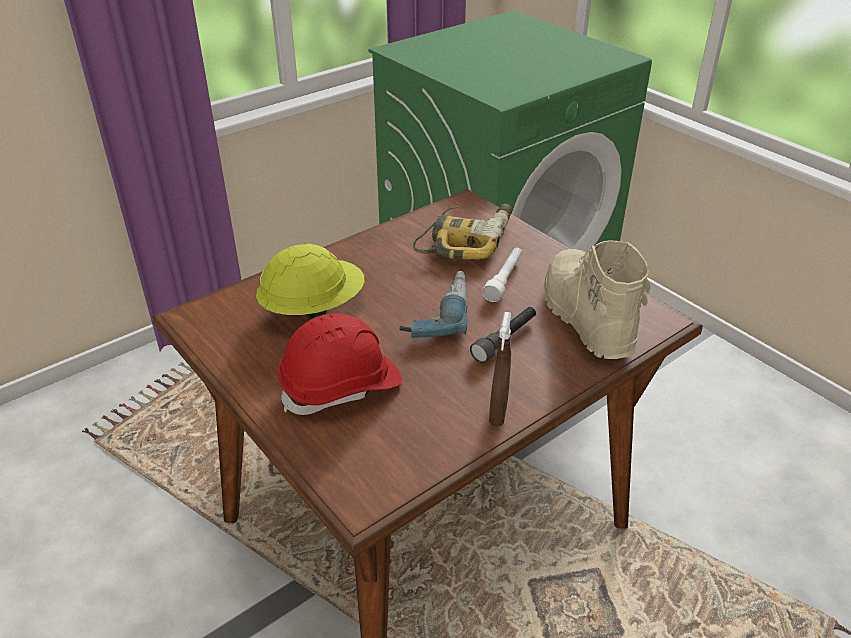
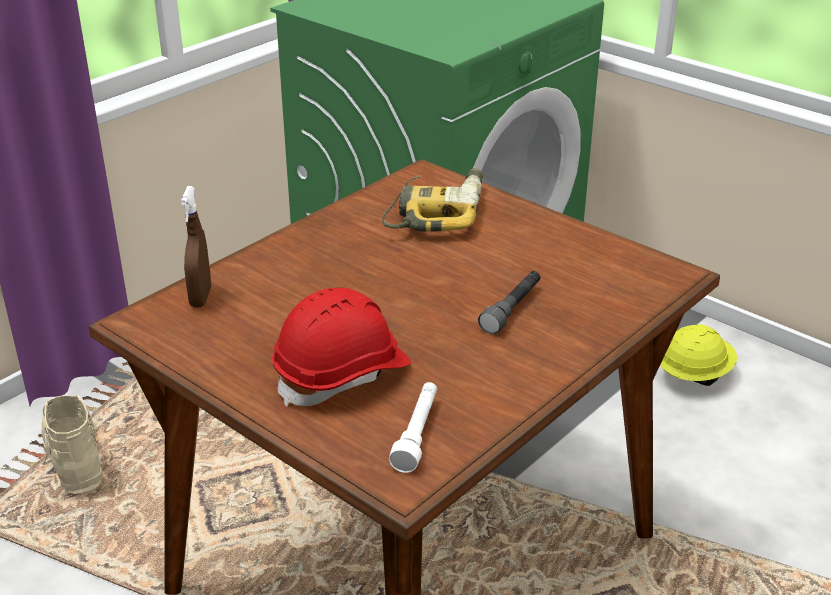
camera: 10 degrees left, 5 degrees down
yellow hard hat [256,244,364,319] -> yellow hard hat moved to [660,324,737,386]
power drill [399,271,468,338] -> none
white flashlight [482,248,522,302] -> white flashlight moved to [389,382,437,473]
brown spray bottle [489,312,511,426] -> brown spray bottle moved to [181,186,211,308]
beige boot [544,240,651,359] -> beige boot moved to [42,395,103,494]

